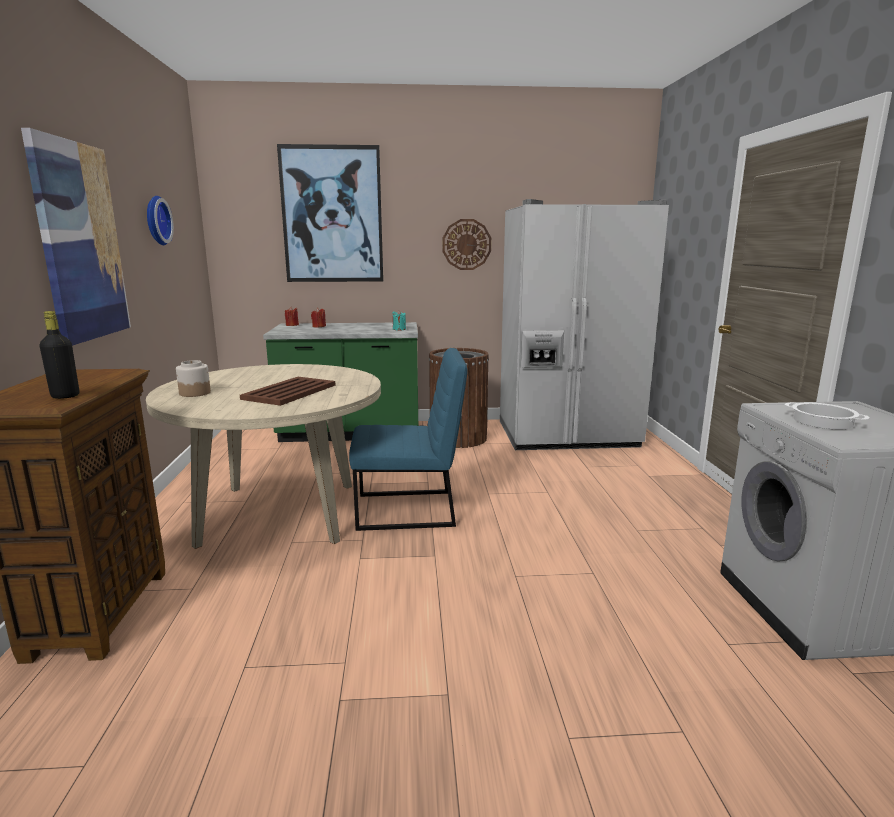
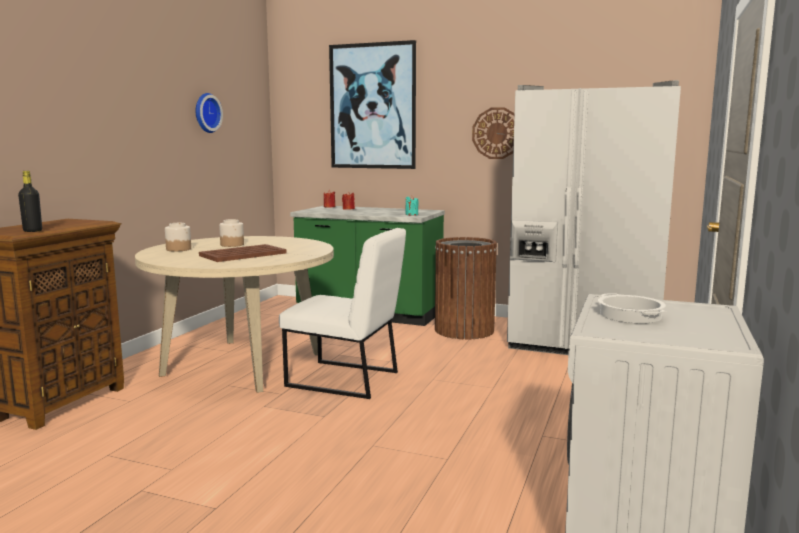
camera: 25 degrees right, 5 degrees down
picture [21,128,131,346] -> none
blue chair [349,348,468,531] -> white chair [279,228,406,399]
none -> jar [219,219,244,247]

